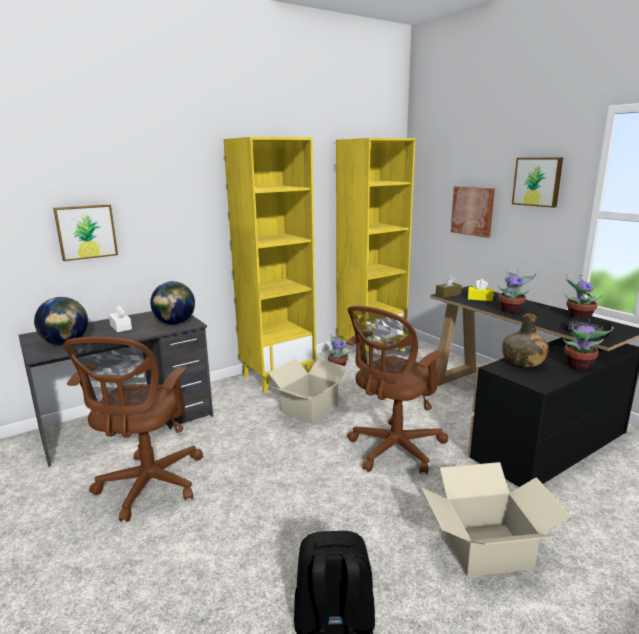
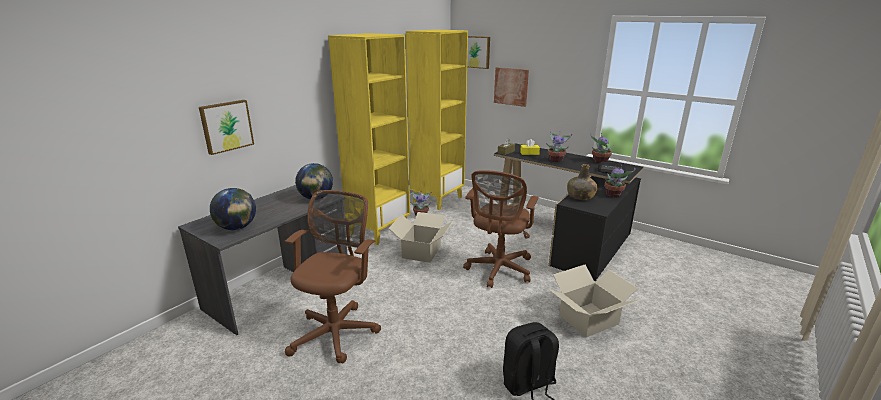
camera: 20 degrees left, 5 degrees up
brown office chair [63,337,203,522] -> brown office chair turned 150 degrees counterclockwise [285,190,381,363]
white tissue box [109,305,132,332] -> none
picture [512,158,563,208] -> picture moved to [467,36,490,69]

